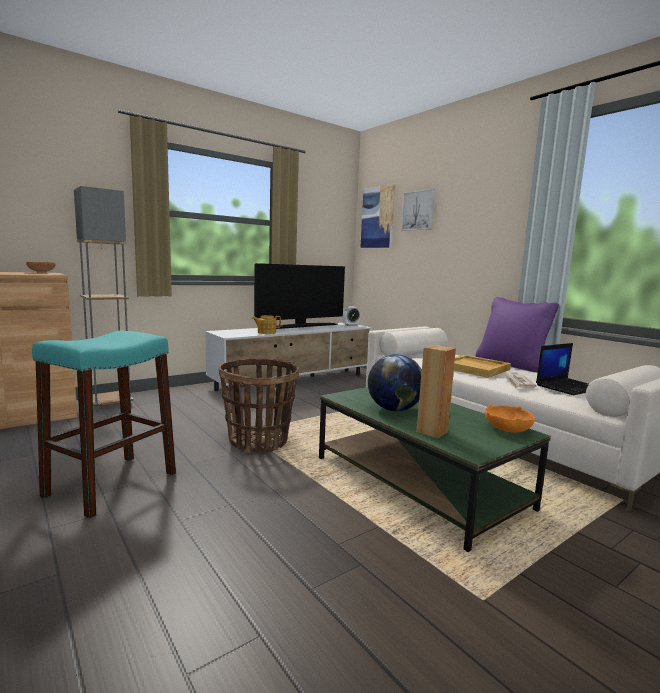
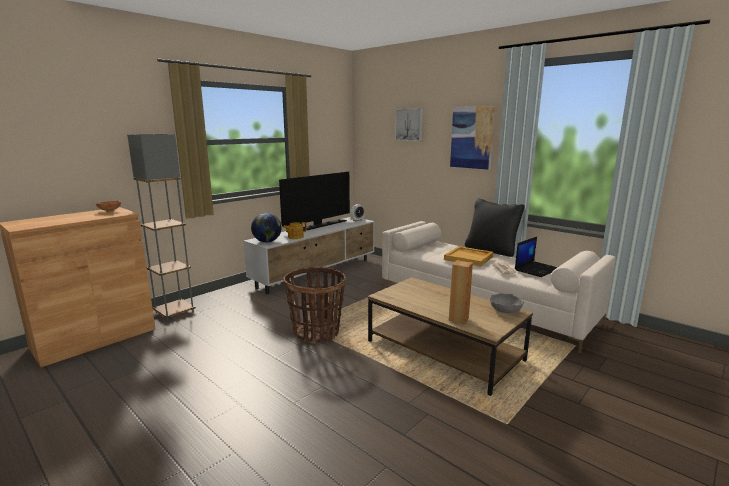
camera: 10 degrees left, 5 degrees up
turquoise stool [32,331,176,519] -> none
green coffee table [319,387,551,552] -> brown coffee table [368,277,533,396]
picture [360,184,396,248] -> picture moved to [450,106,495,170]
globe [368,354,422,411] -> globe moved to [251,213,282,242]
purple pillow [476,297,559,372] -> black pillow [465,198,525,257]
orange bowl [485,404,536,433] -> grey bowl [490,293,524,313]

